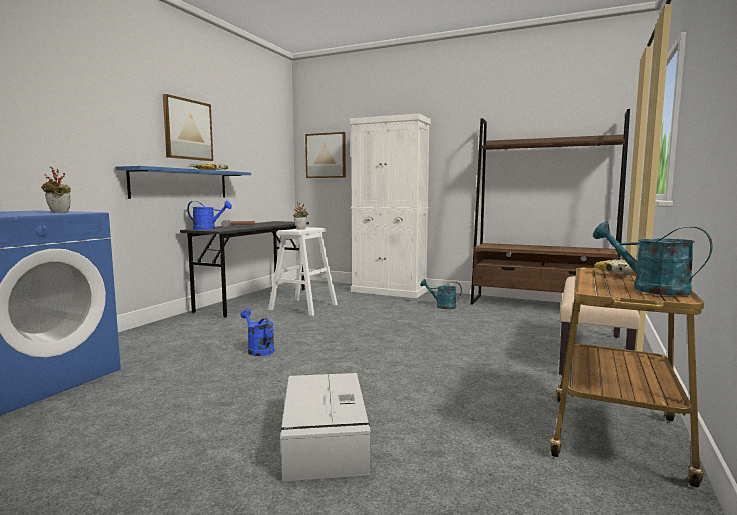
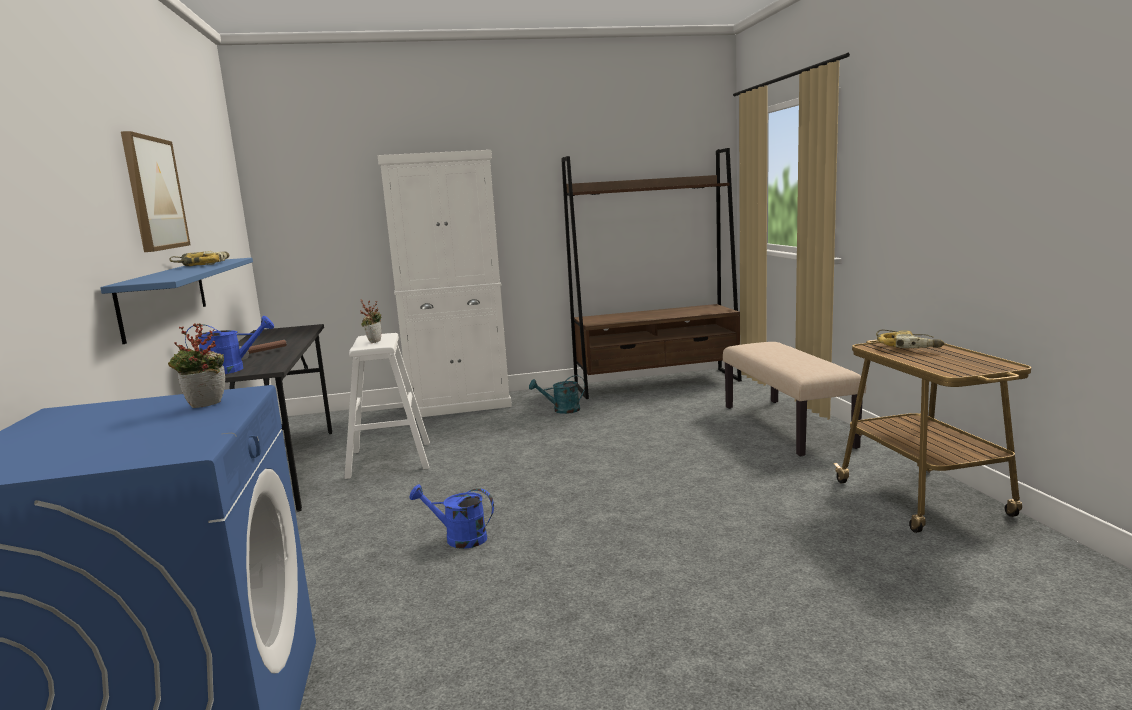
camera: 35 degrees left, 5 degrees up
grey storage box [280,373,371,481] -> none
picture [305,132,346,178] -> none
turquoise watering can [593,222,713,296] -> none

